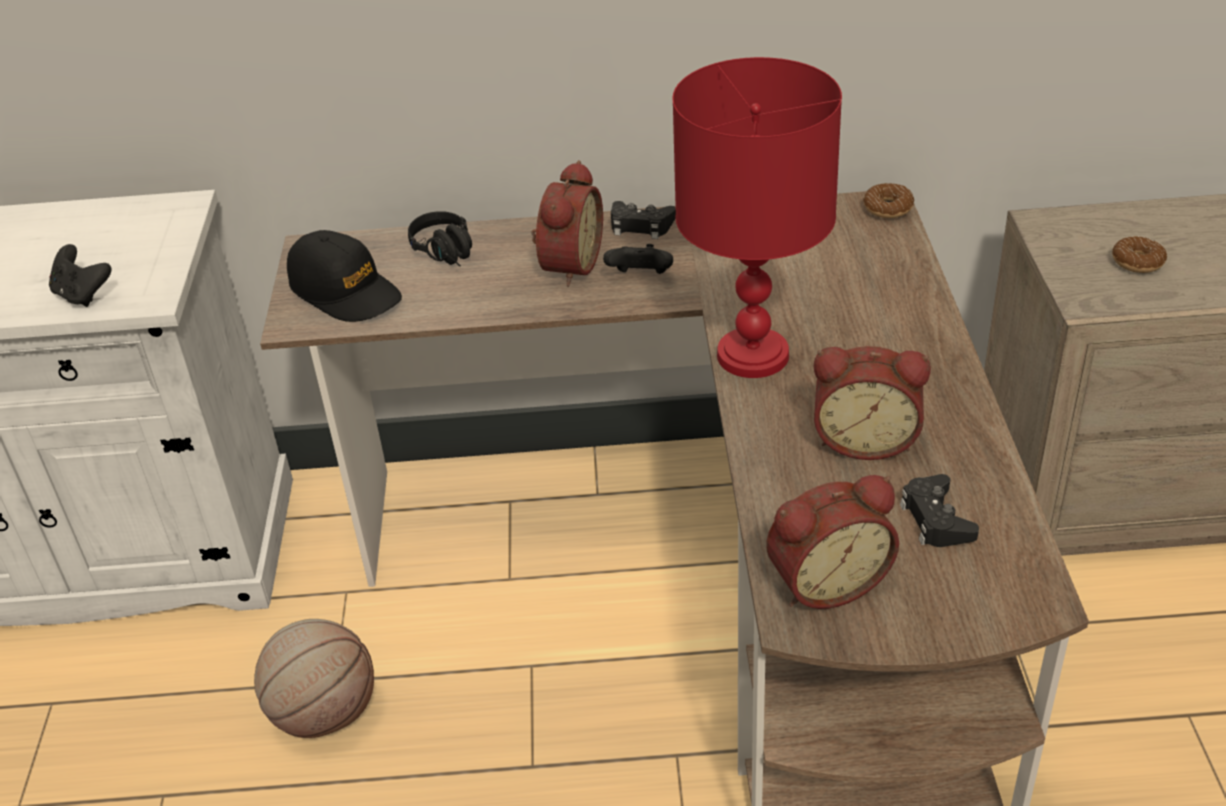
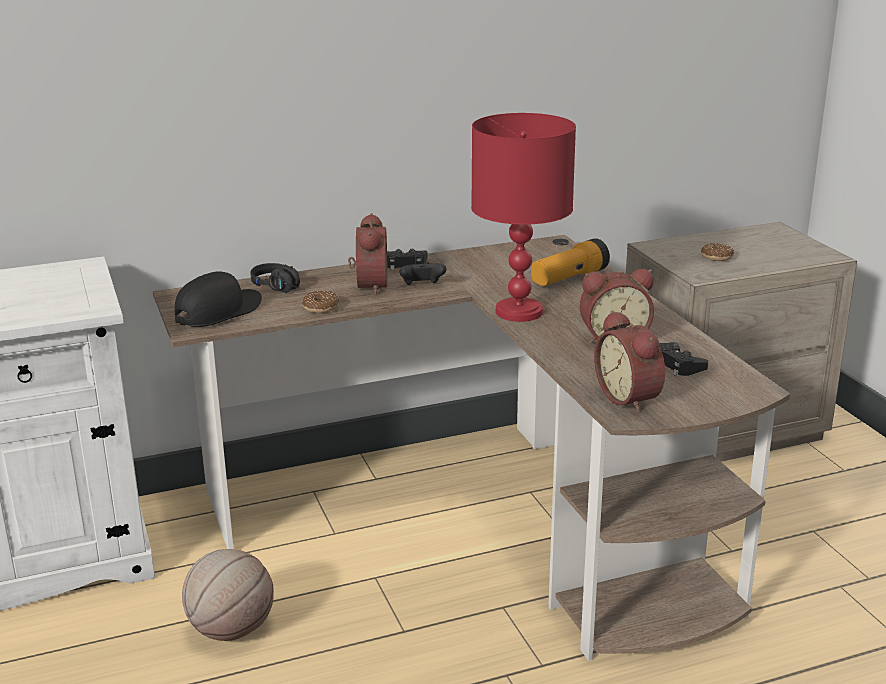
camera: 20 degrees left, 15 degrees down
black game controller [49,244,111,307] -> none
black cap [287,230,402,322] -> black cap turned 75 degrees counterclockwise [175,271,262,327]
alarm clock [766,475,899,609] -> alarm clock turned 105 degrees clockwise [594,310,665,413]
donut [863,183,914,218] -> donut moved to [302,291,339,313]
none -> flashlight [531,238,610,286]

